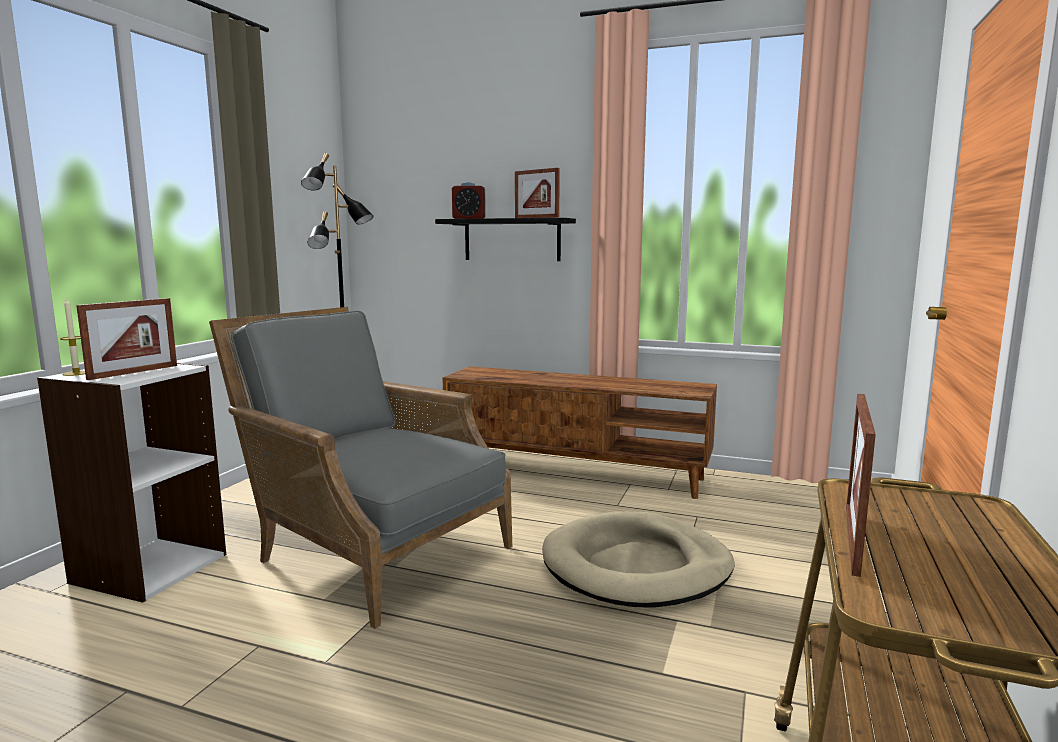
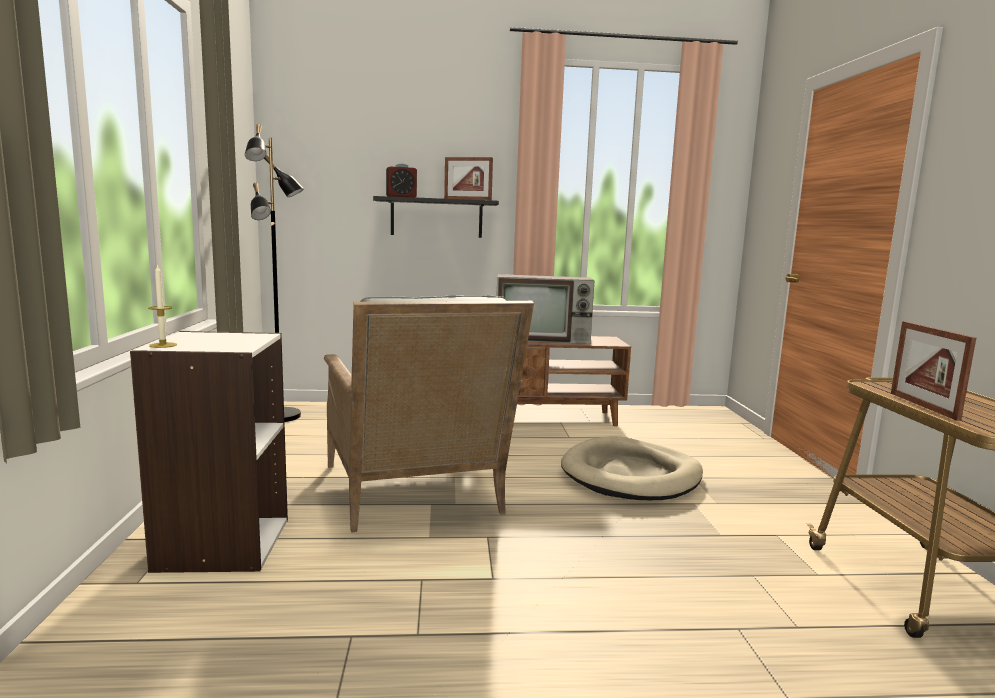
camera: 25 degrees left, 0 degrees up
picture frame [76,298,177,380] -> none
grey armchair [209,307,512,629] -> grey armchair turned 120 degrees counterclockwise [324,295,534,533]
none -> television [497,274,595,344]

